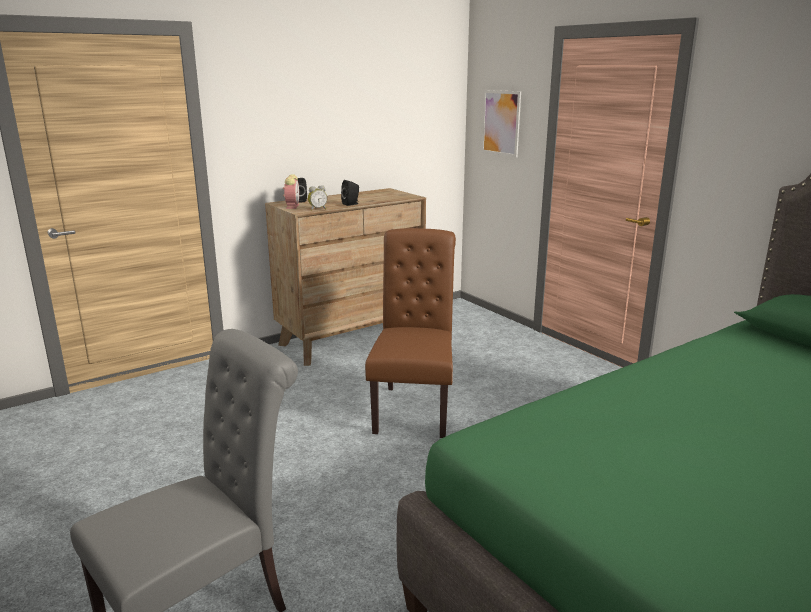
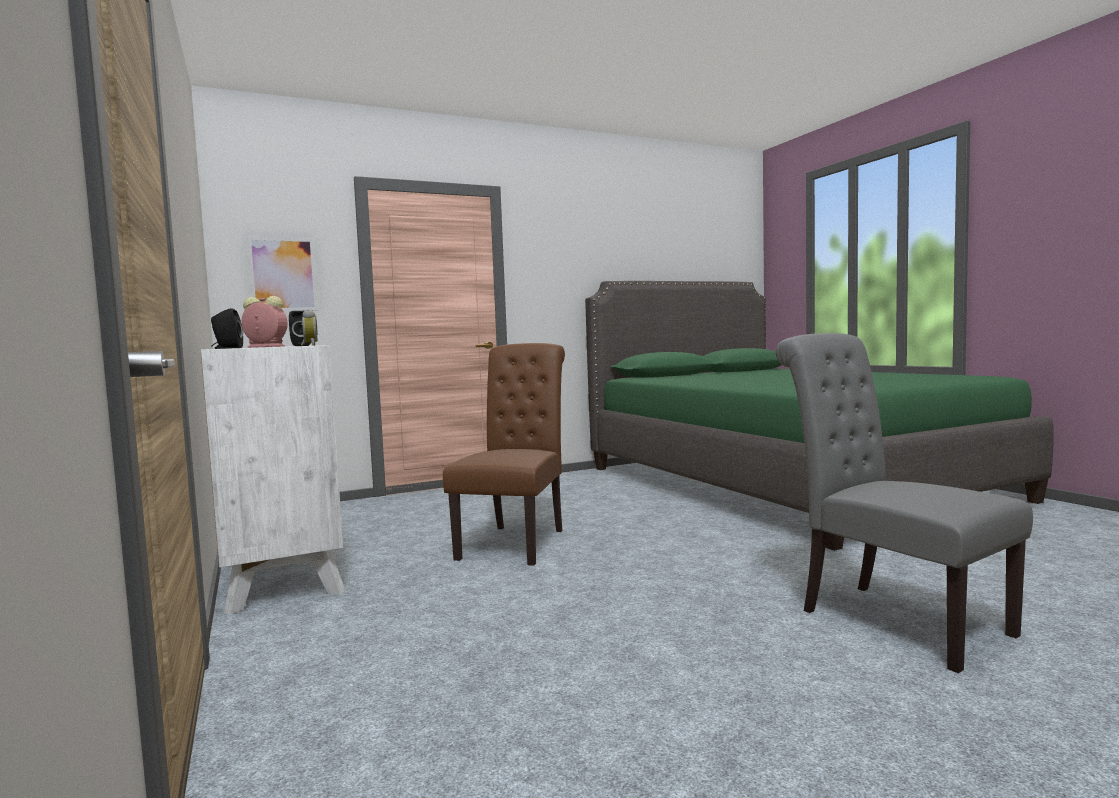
camera: 80 degrees left, 15 degrees down
brown dresser [265,188,426,366] -> white dresser [201,345,345,615]
brown chair [365,228,456,438] -> brown chair turned 90 degrees clockwise [443,343,565,566]

